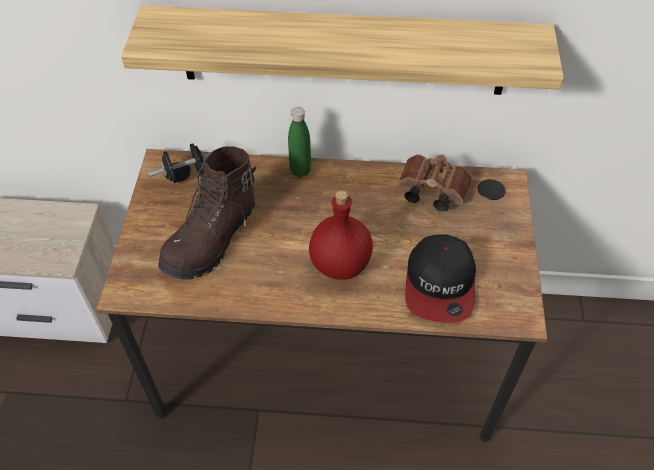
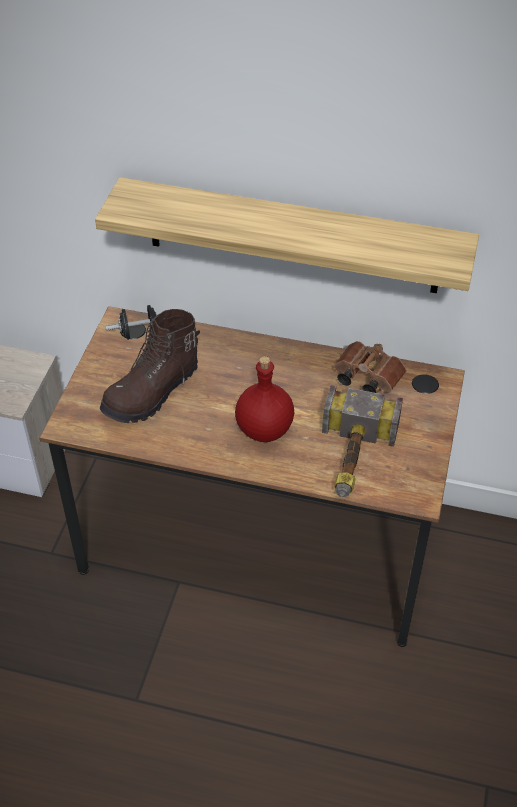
camera: 10 degrees right, 5 degrees down
green bottle [288,107,311,177] -> none
cap [405,234,476,323] -> hammer [322,385,403,497]

